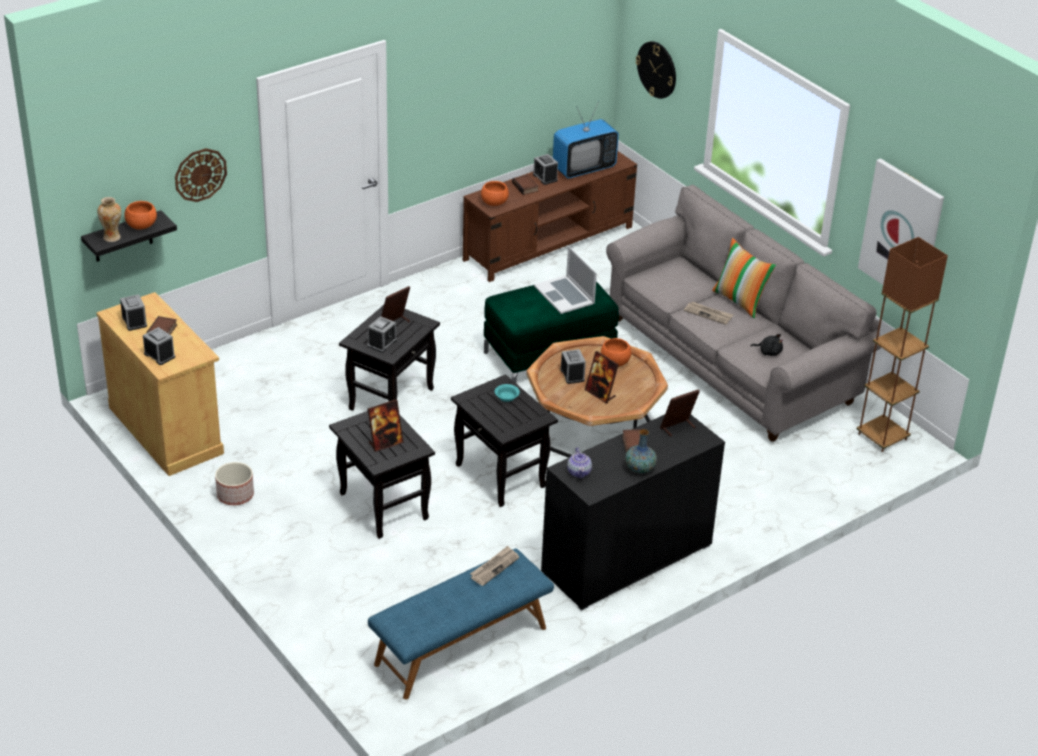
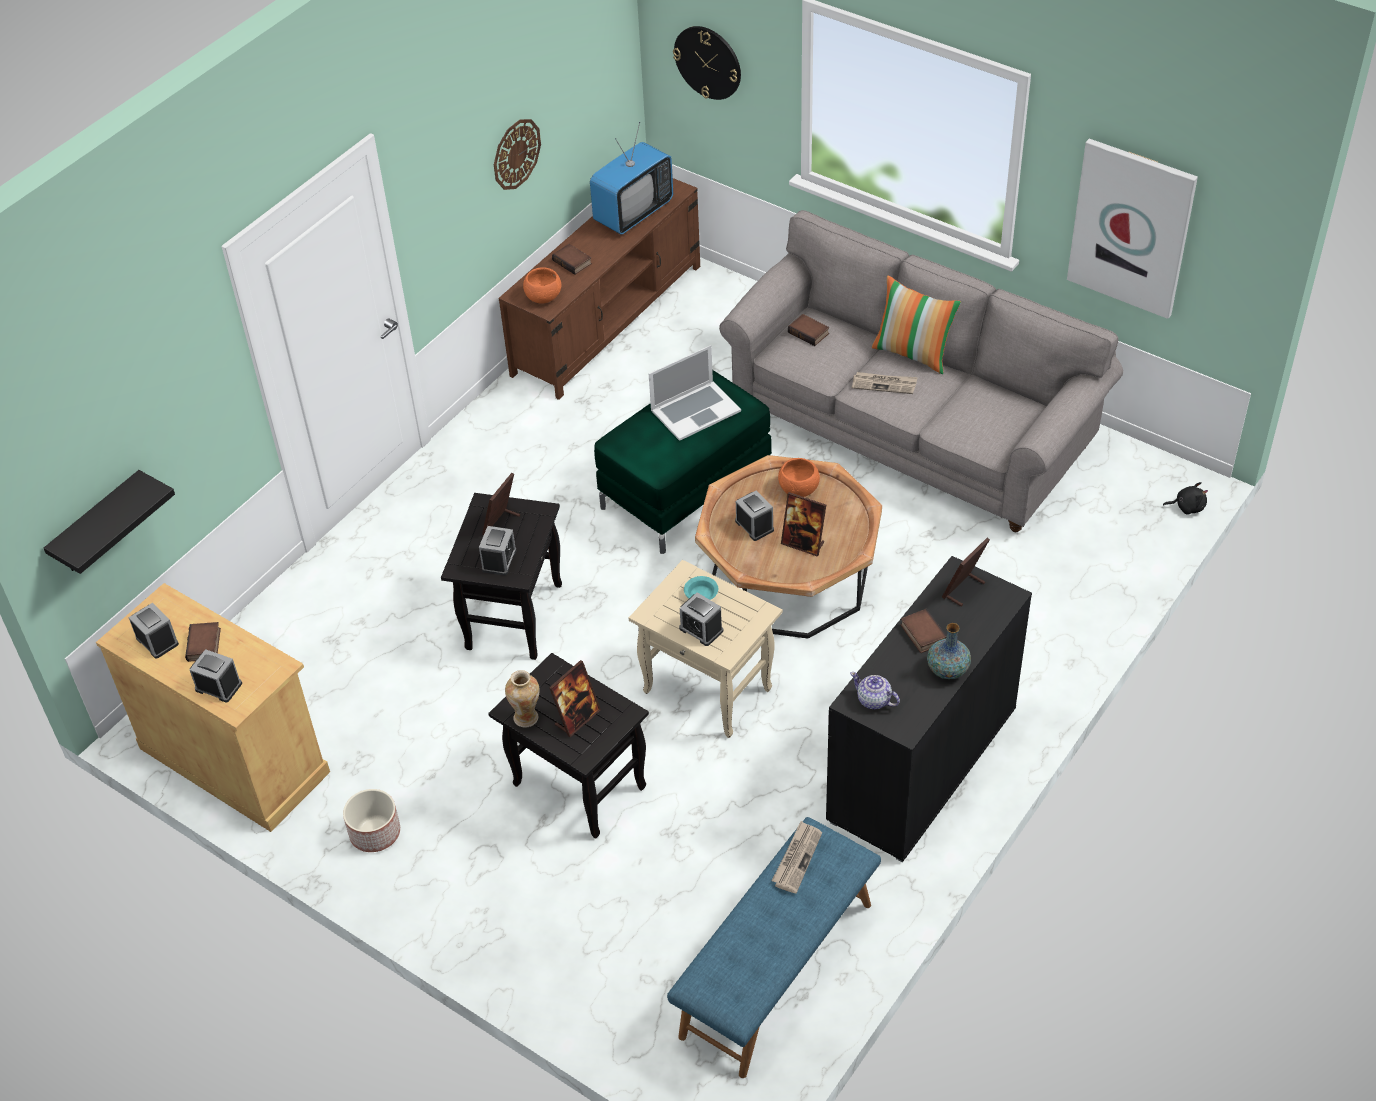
camera: 15 degrees left, 10 degrees up
vase [97,197,121,242] -> vase moved to [505,670,540,727]
orange bowl [124,201,157,229] -> none
wall clock [175,148,227,202] -> wall clock moved to [494,119,541,190]
black side table [451,374,558,507] -> beige side table [629,560,783,738]
alarm clock [533,154,558,185] -> alarm clock moved to [679,592,723,646]
laptop [534,246,597,314] -> laptop turned 75 degrees counterclockwise [649,345,741,441]
teapot [567,447,592,478] -> teapot turned 150 degrees clockwise [850,672,900,709]
black plush toy [751,334,783,356] -> black plush toy moved to [1163,482,1208,515]
brown floor lamp [857,237,948,452] -> none
none -> book [788,314,829,346]

